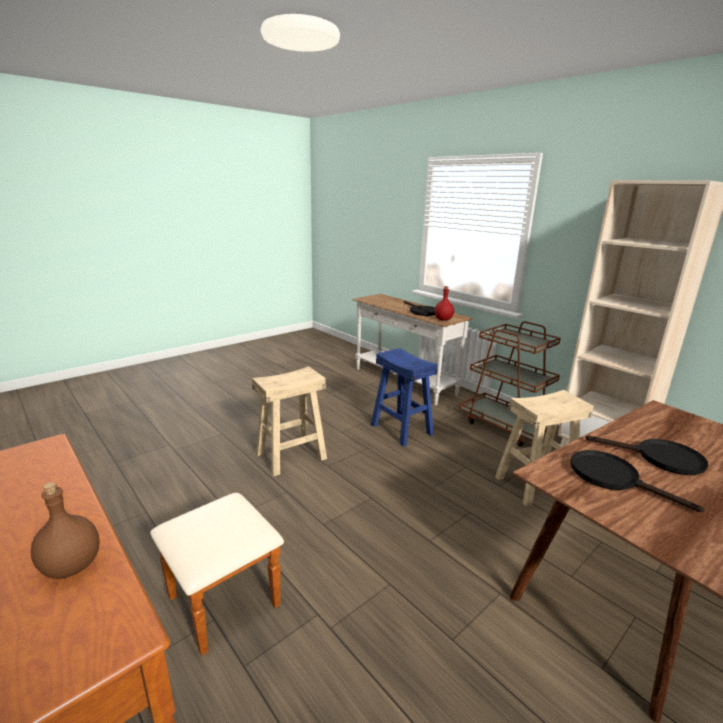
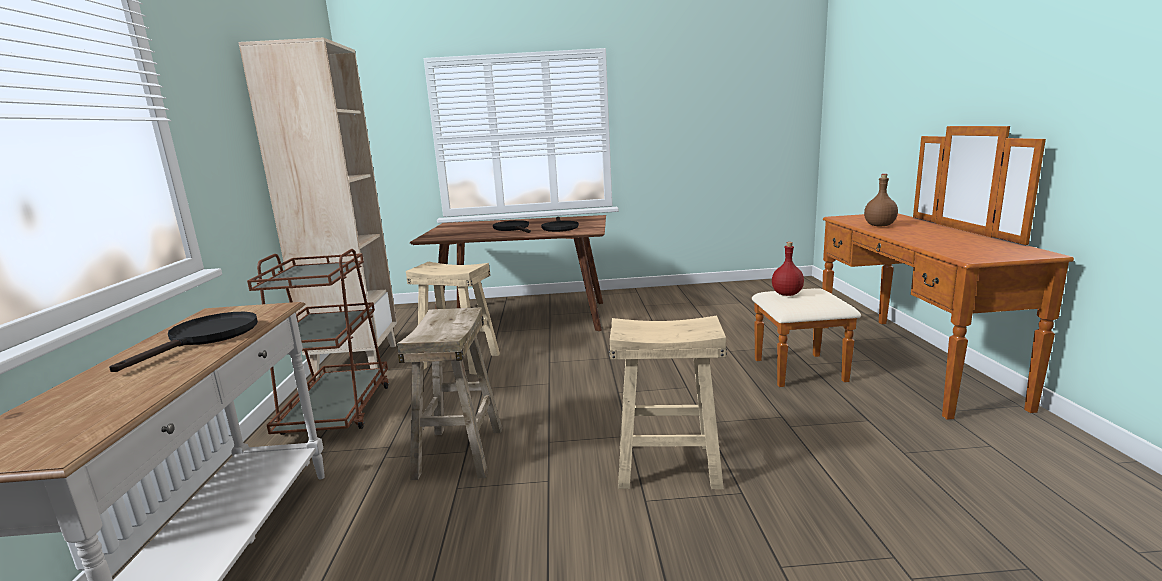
camera: 140 degrees left, 5 degrees down
blue stool [371,348,438,447] -> beige stool [397,307,502,480]
red bottle [434,286,454,321] -> red bottle moved to [772,242,804,296]

